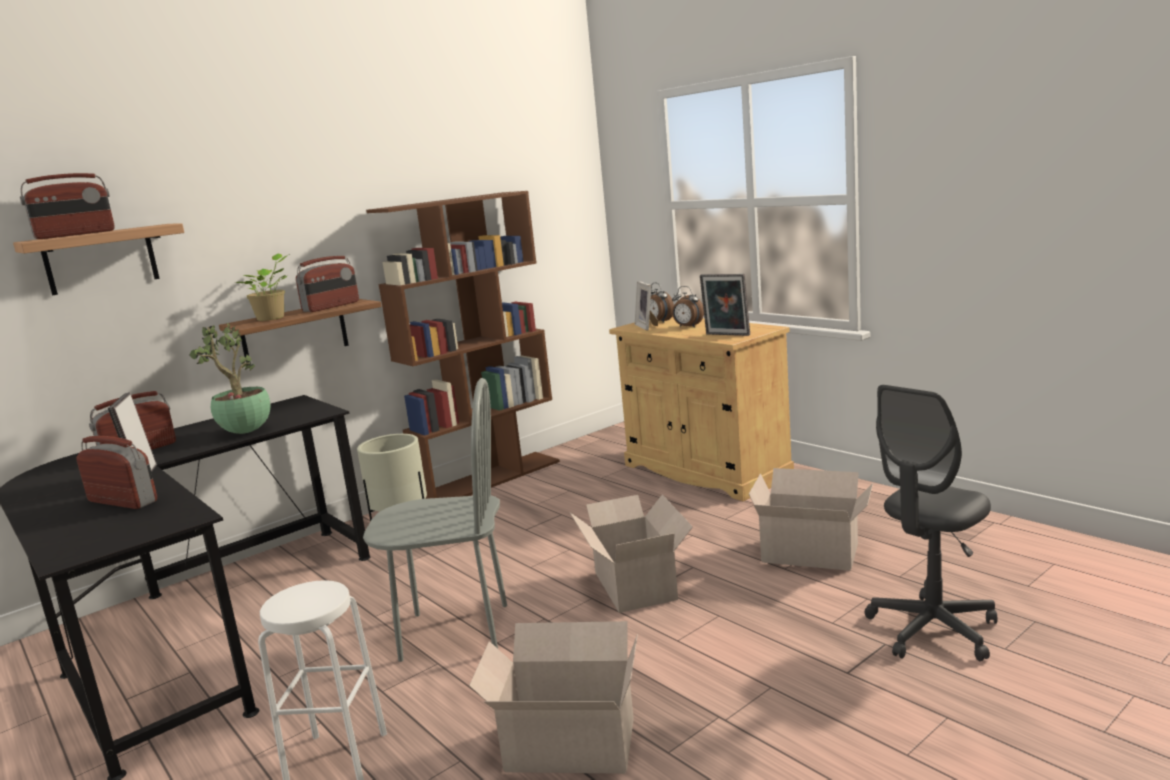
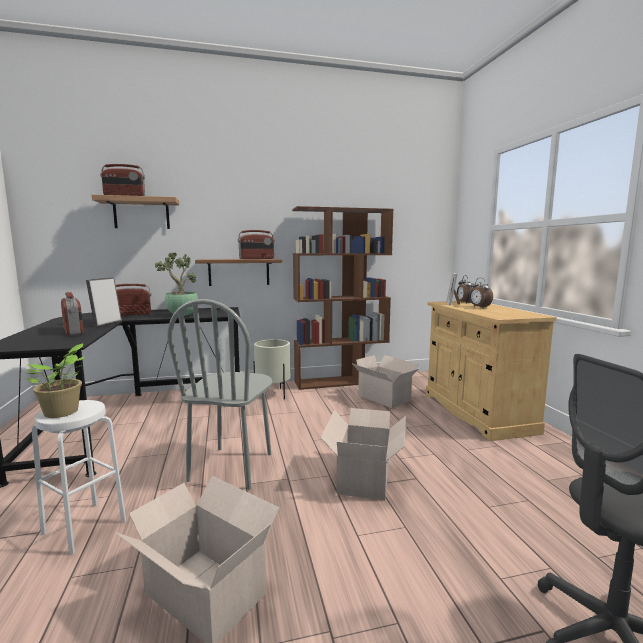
camera: 25 degrees right, 5 degrees down
potted plant [235,254,290,321] -> potted plant moved to [25,343,86,418]
grey chair [363,378,507,662] -> grey chair turned 75 degrees clockwise [167,299,273,490]
picture frame [700,274,750,336] -> none
cardboard box [749,468,873,571] -> cardboard box moved to [353,355,418,408]

